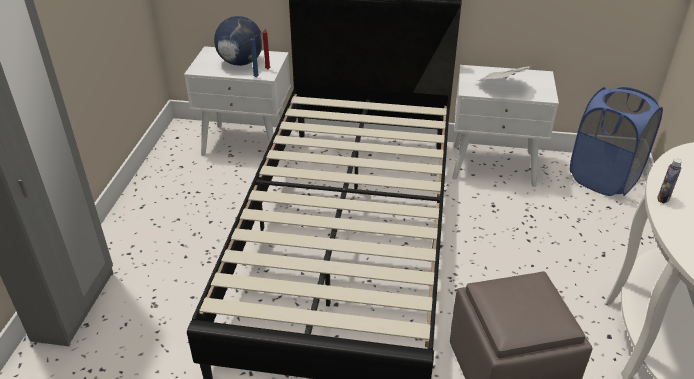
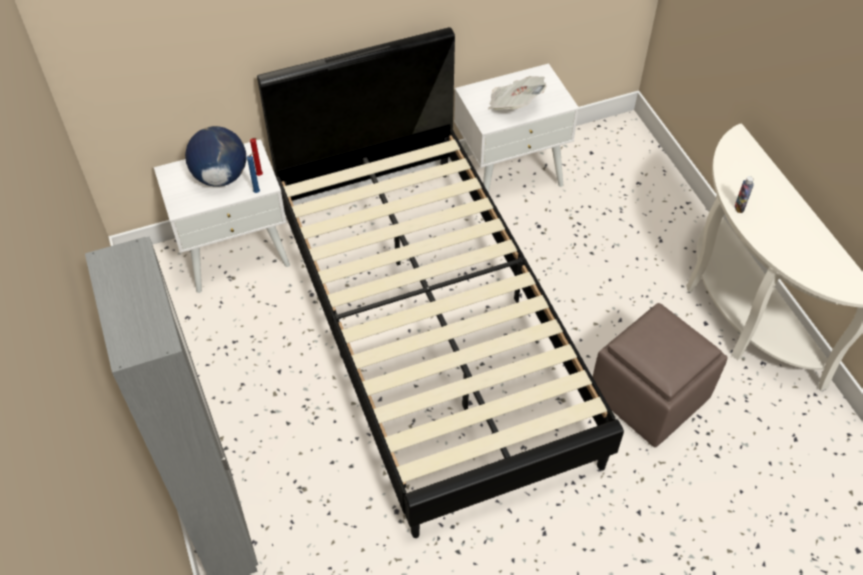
camera: 30 degrees left, 15 degrees up
blue laundry basket [570,87,663,196] -> none

